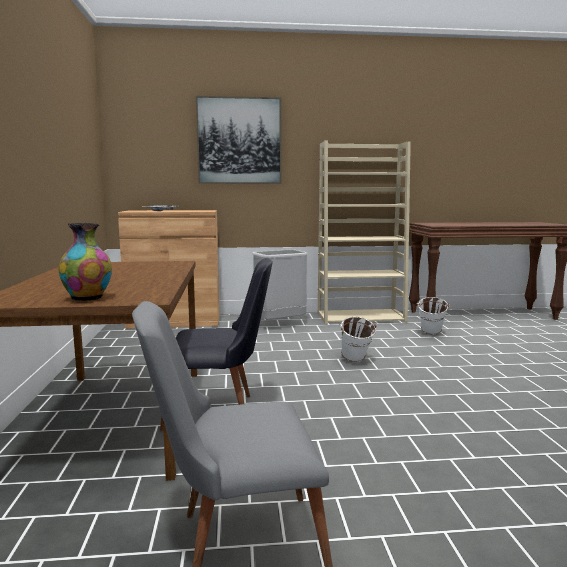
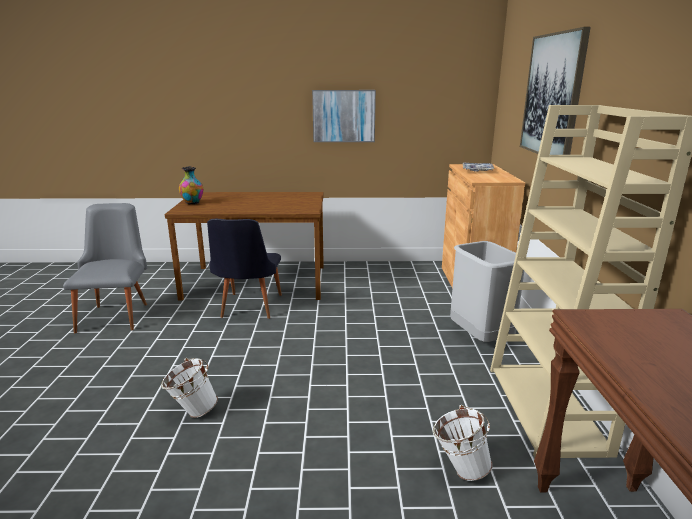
camera: 95 degrees right, 10 degrees up
white bucket [339,317,377,362] -> white bucket moved to [161,358,218,418]
none -> picture [312,90,376,142]

